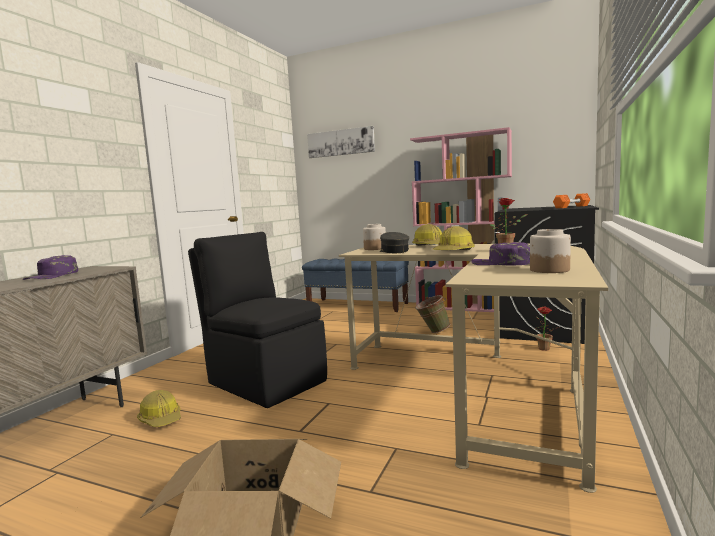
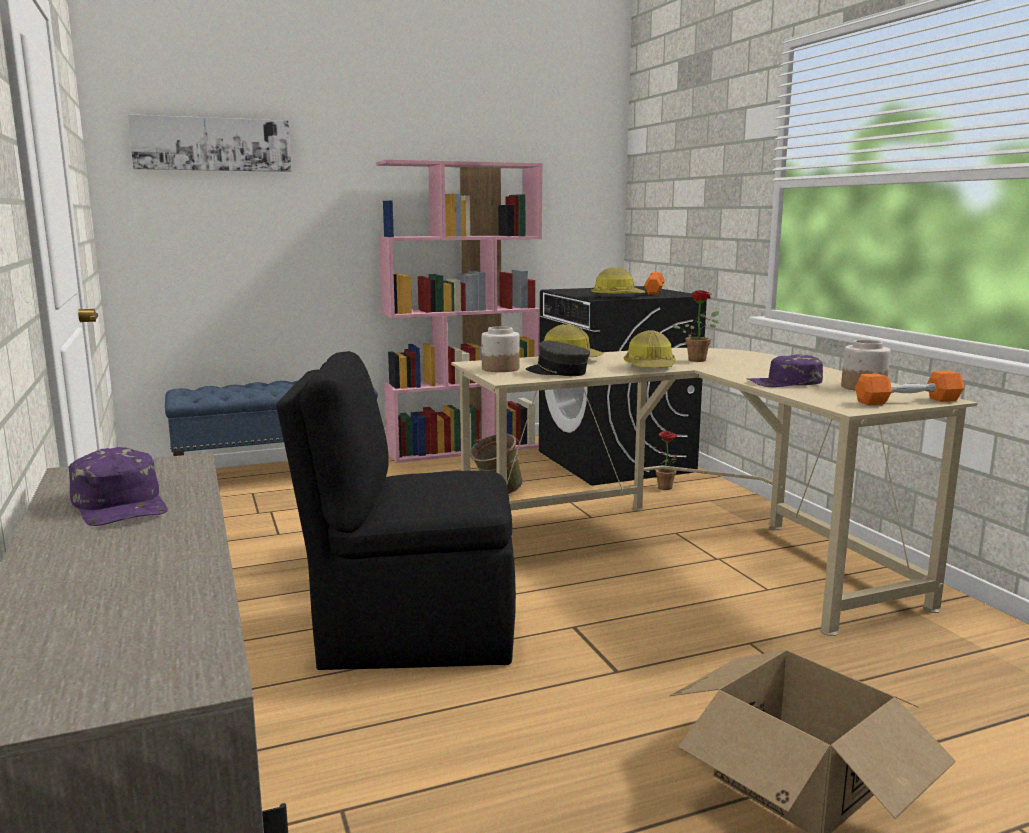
camera: 45 degrees left, 5 degrees up
hard hat [137,390,181,427] -> hard hat moved to [591,267,646,297]
none -> orange dumbbell [855,371,965,405]

